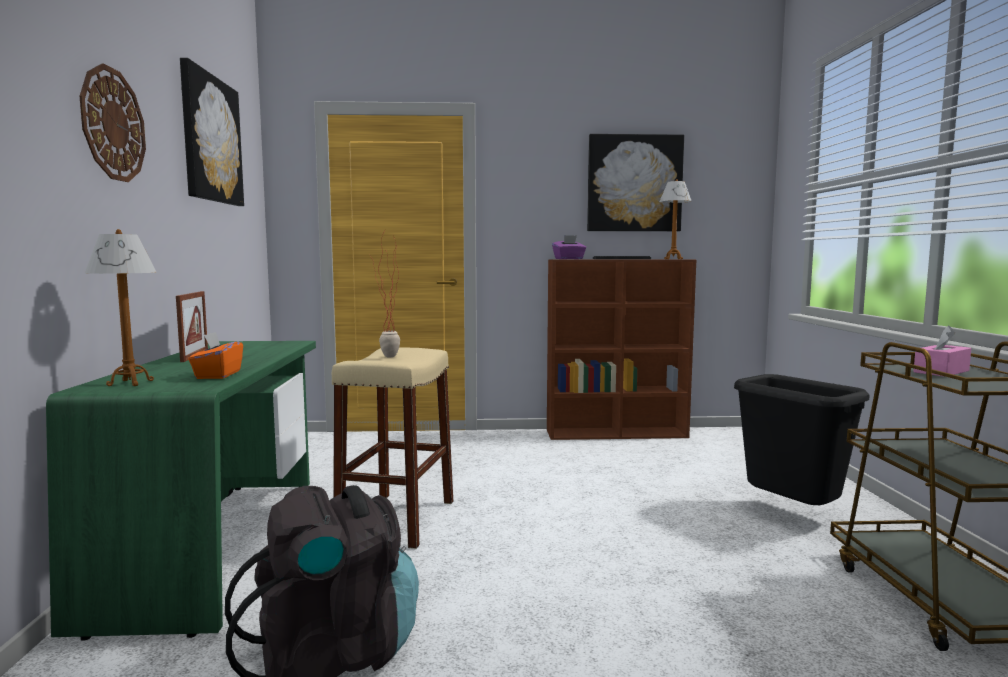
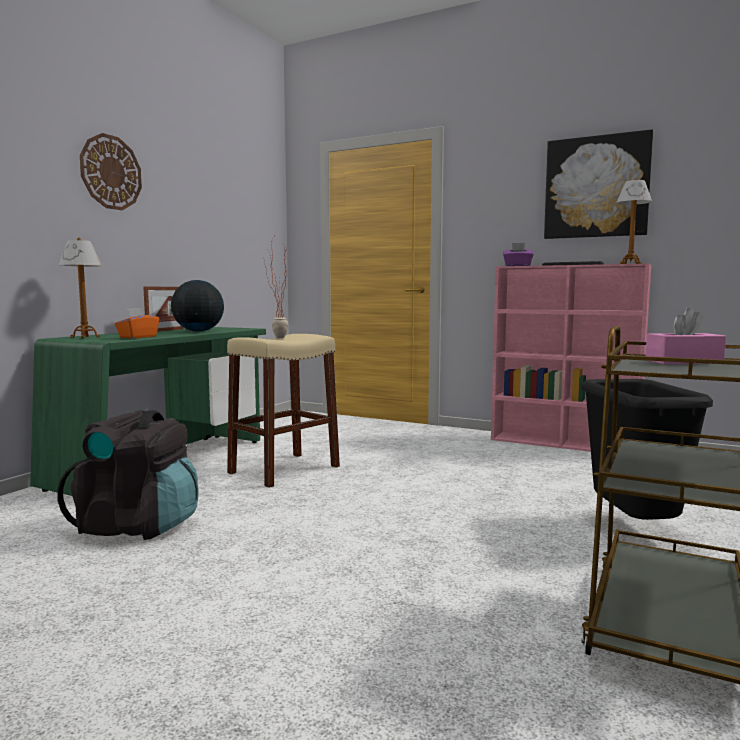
camera: 30 degrees right, 0 degrees up
picture [180,58,244,206] -> none
brown bookcase [547,259,696,440] -> pink bookcase [491,264,651,452]
none -> globe [171,280,224,332]

